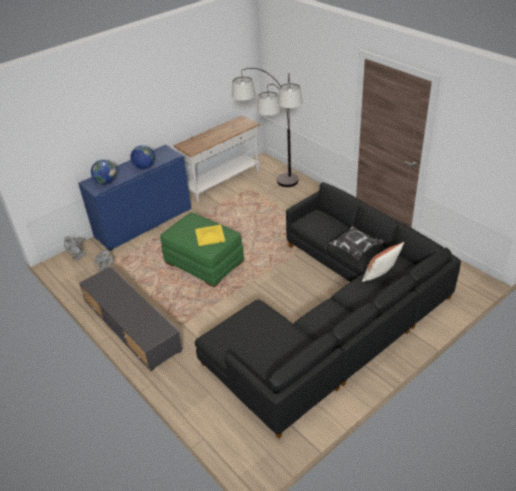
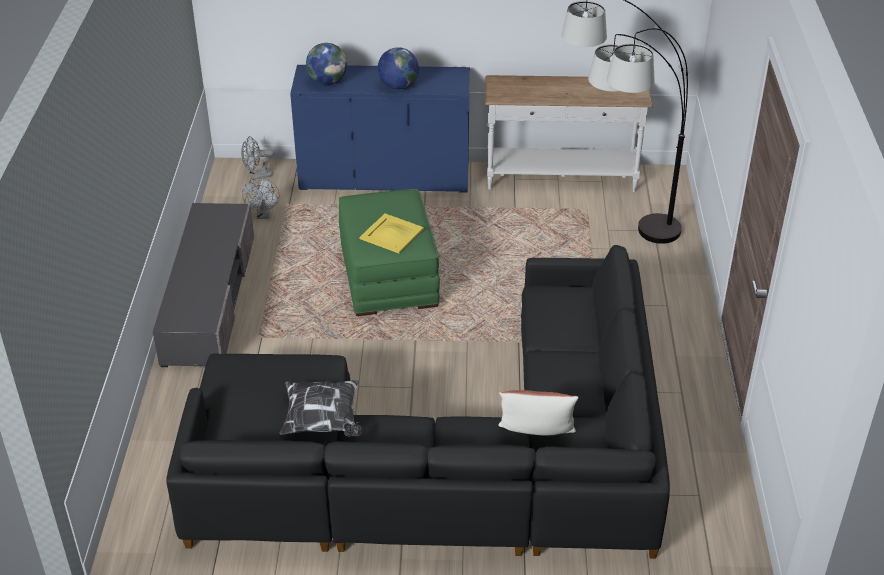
camera: 40 degrees right, 0 degrees up
pillow [329,226,384,260] -> pillow moved to [280,380,361,436]

